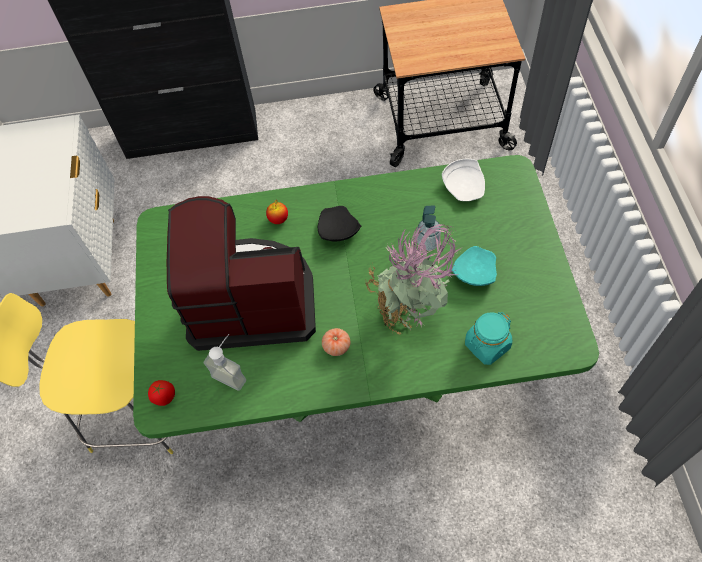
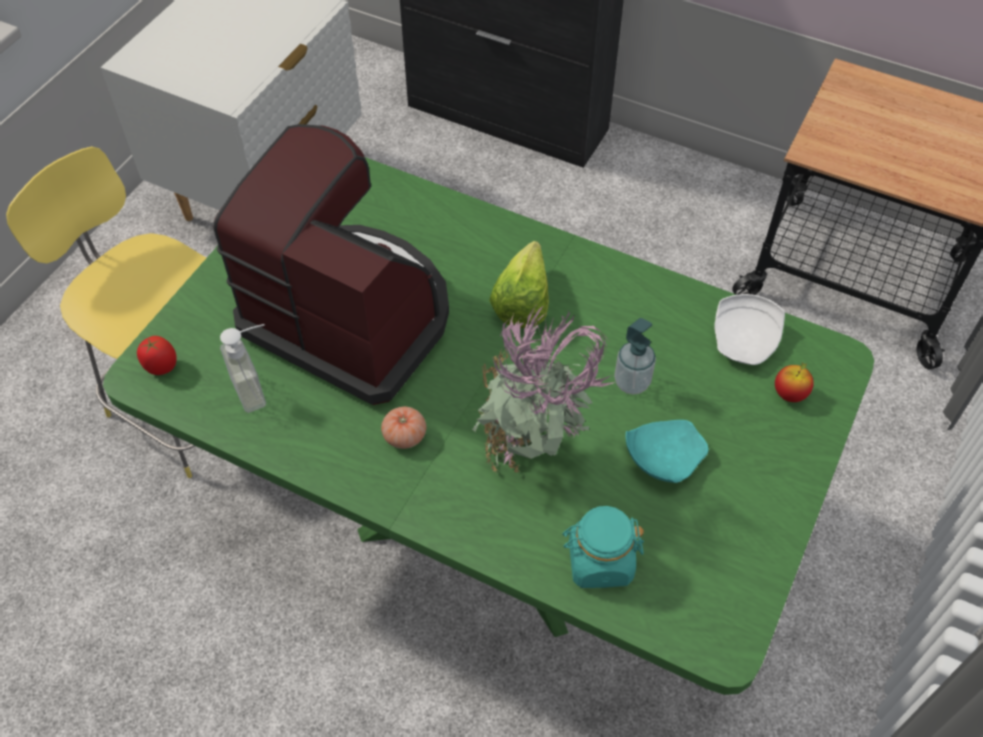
camera: 30 degrees right, 5 degrees down
apple [266,200,288,224] -> apple moved to [775,363,814,402]
black plate [318,206,361,242] -> lettuce [489,241,549,328]

